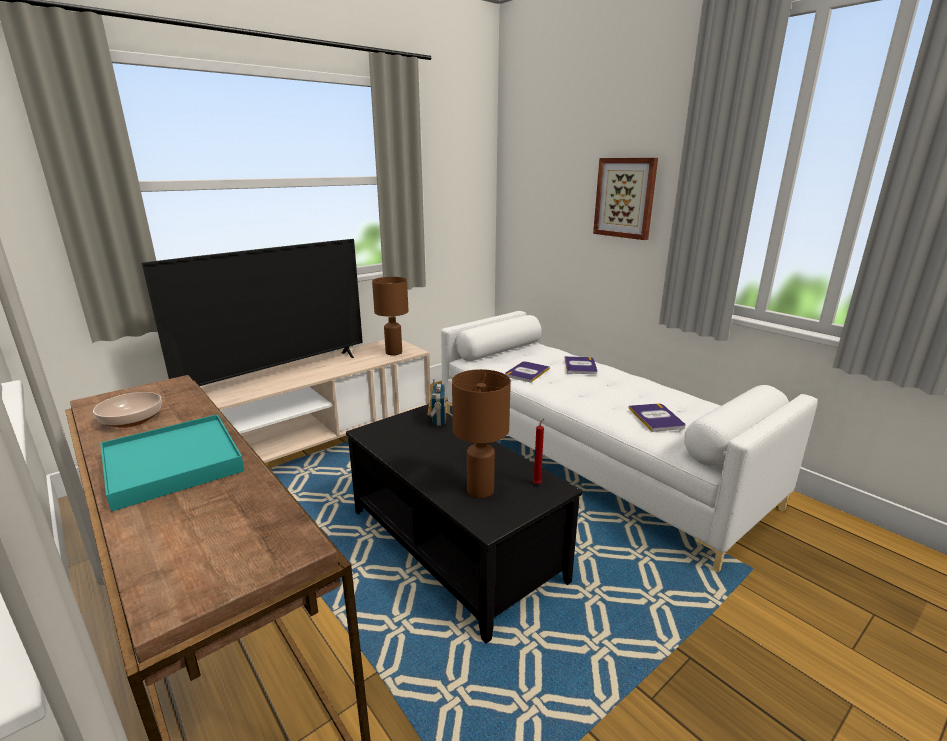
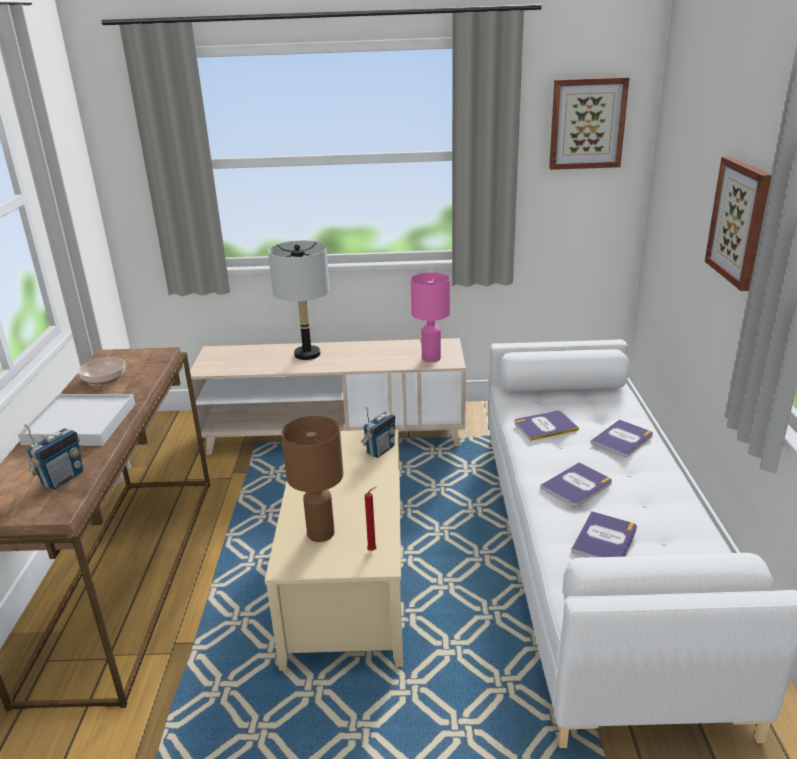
camera: 40 degrees right, 5 degrees up
turquoise tray [100,414,245,512] -> white tray [18,394,135,446]
television [142,239,363,386] -> grey table lamp [268,240,330,360]
black coffee table [346,404,582,644] -> beige coffee table [265,429,403,671]
brown table lamp [372,277,409,355] -> pink table lamp [411,272,450,362]
none -> radio [24,424,83,490]
none -> book [540,462,612,506]
none -> picture [549,77,629,170]

